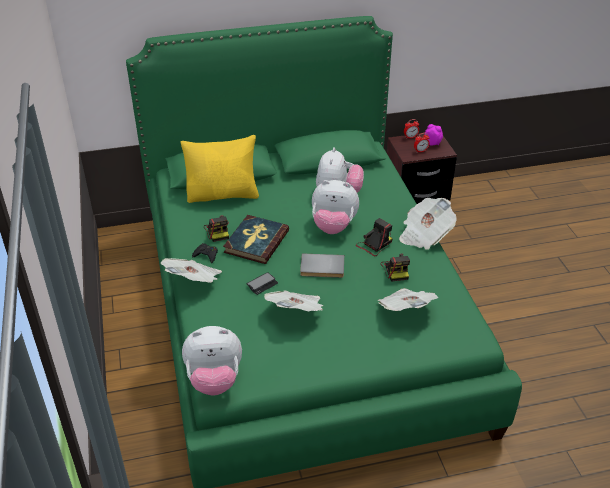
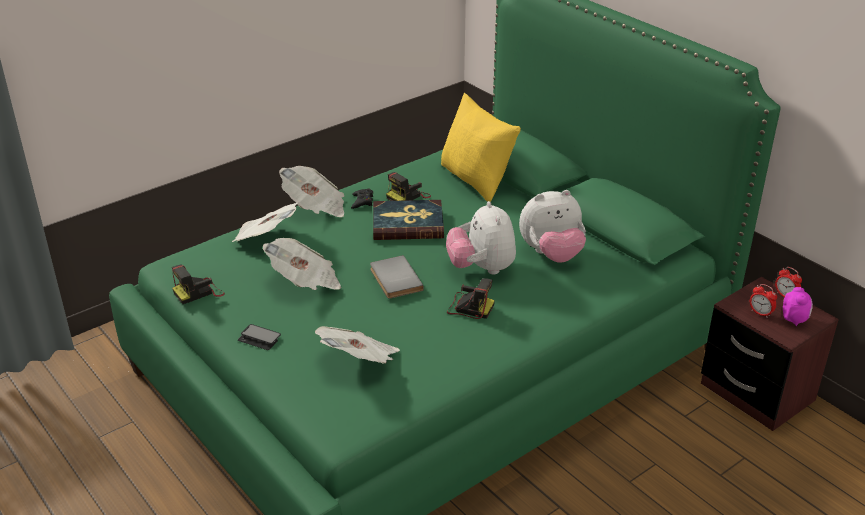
camera: 65 degrees right, 5 degrees down
plush toy [182,326,242,395] -> none
phone [247,272,278,295] -> phone moved to [238,324,281,350]
camera [381,254,410,282] -> camera moved to [172,265,225,304]
newspaper [399,198,457,250] -> newspaper moved to [232,203,297,242]

